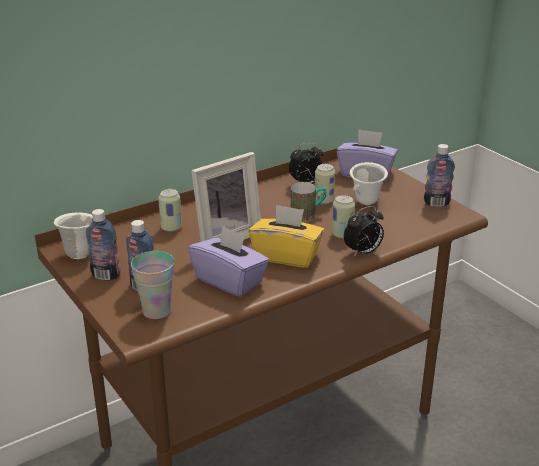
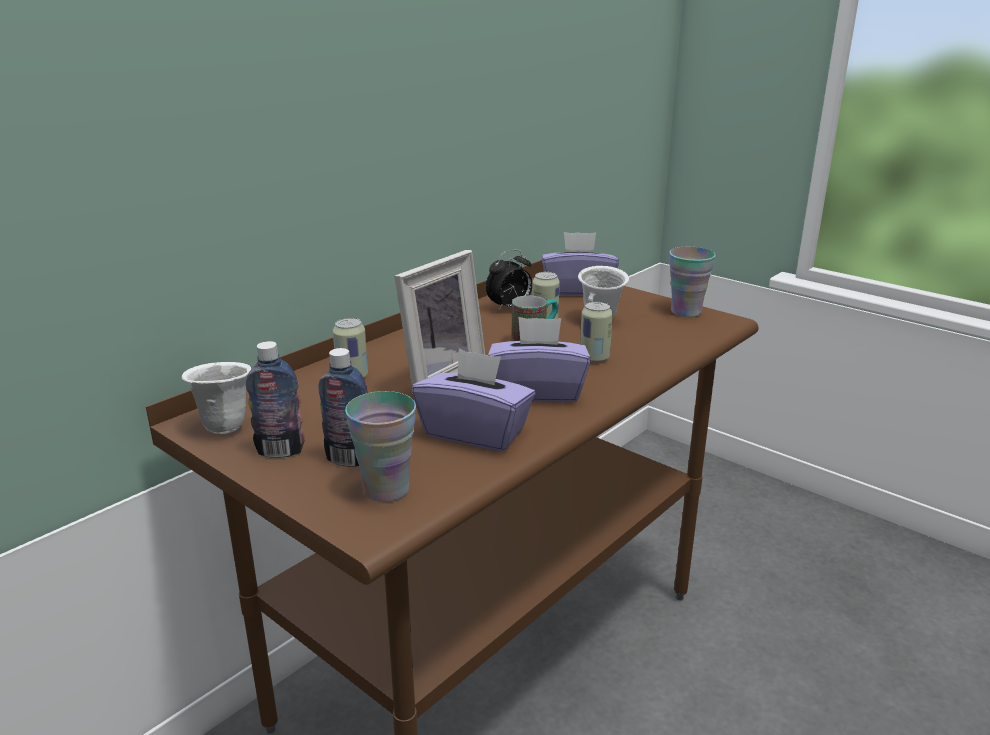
camera: 15 degrees left, 5 degrees down
yellow tissue box [249,205,324,268] -> purple tissue box [488,317,591,402]
alarm clock [344,206,384,257] -> none
bottle [424,144,455,207] -> cup [669,247,716,317]

